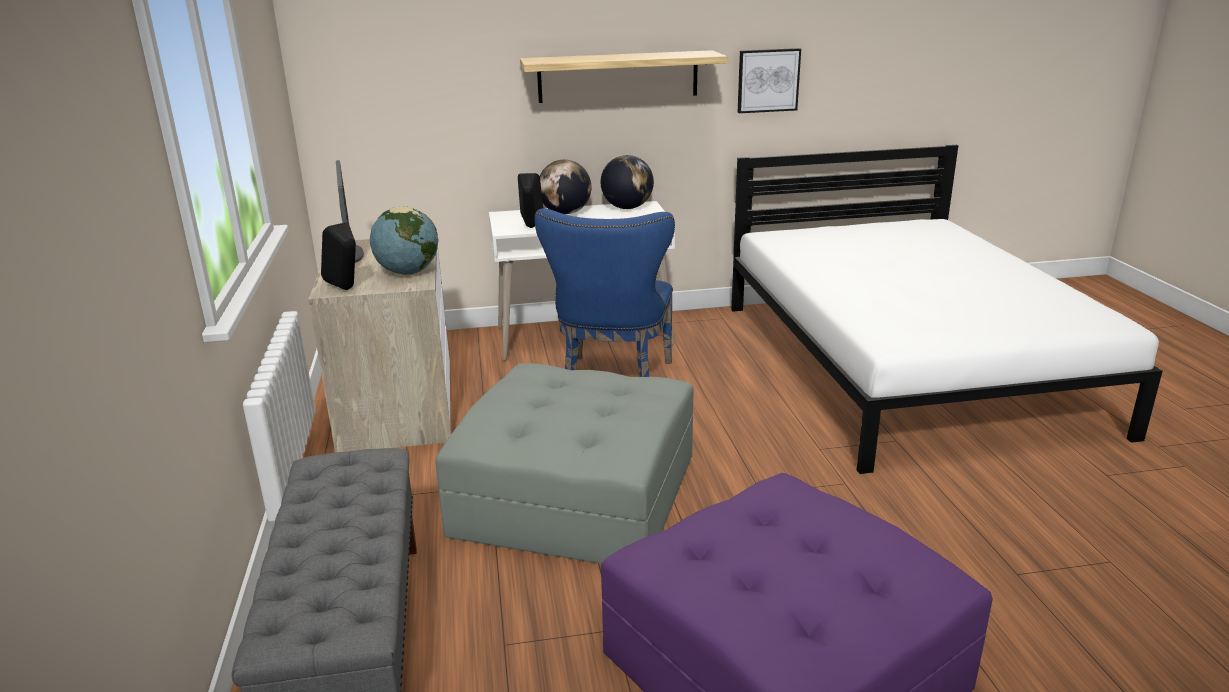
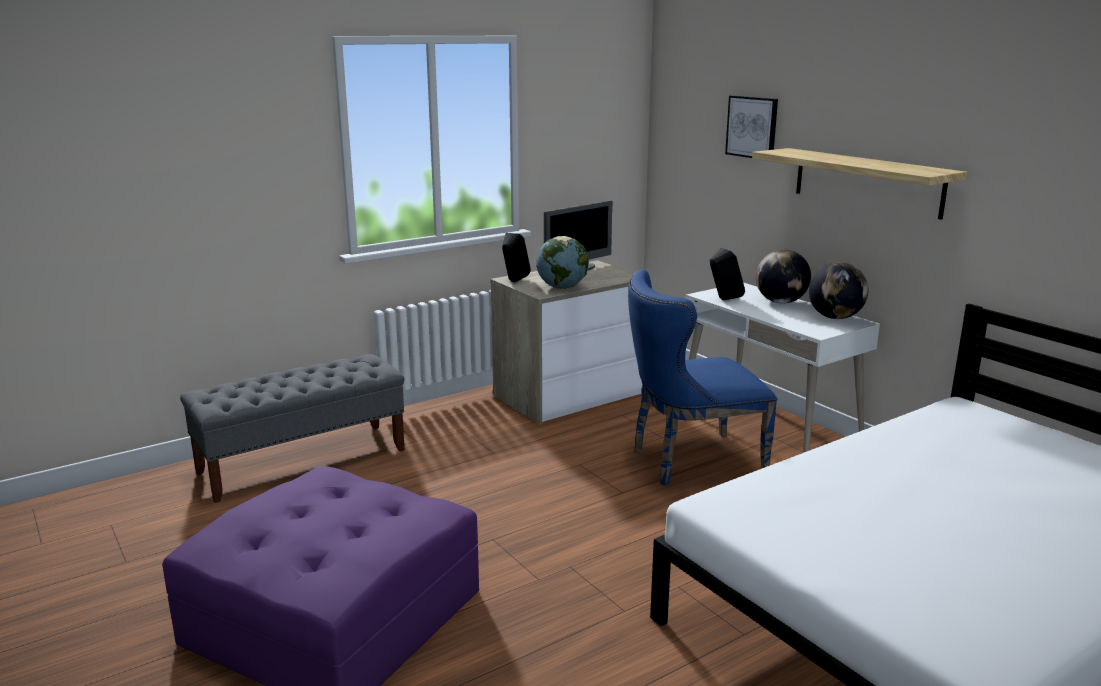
camera: 65 degrees right, 5 degrees down
grey ottoman [435,363,694,564] -> none
picture [738,48,801,113] -> picture moved to [725,95,778,158]

